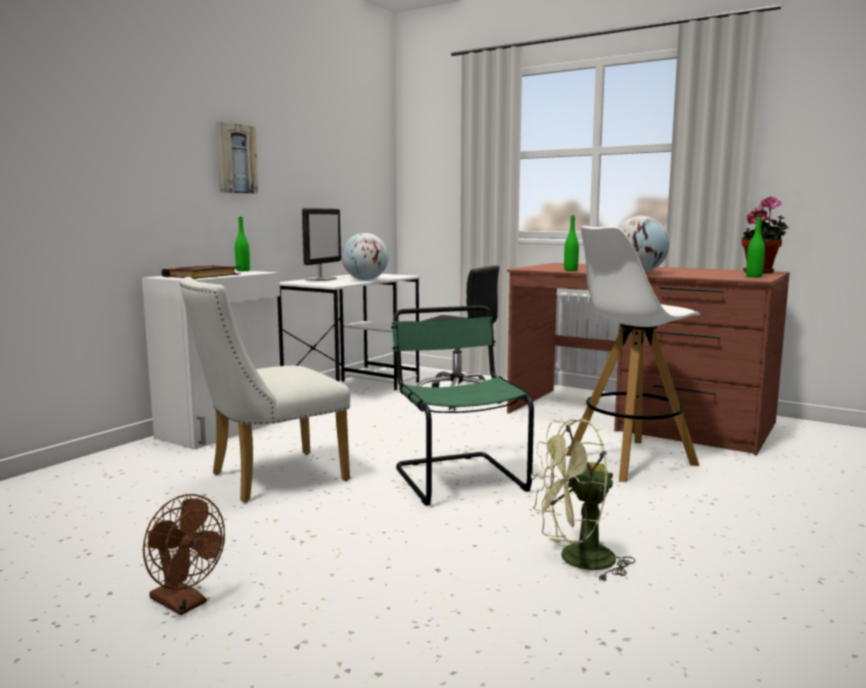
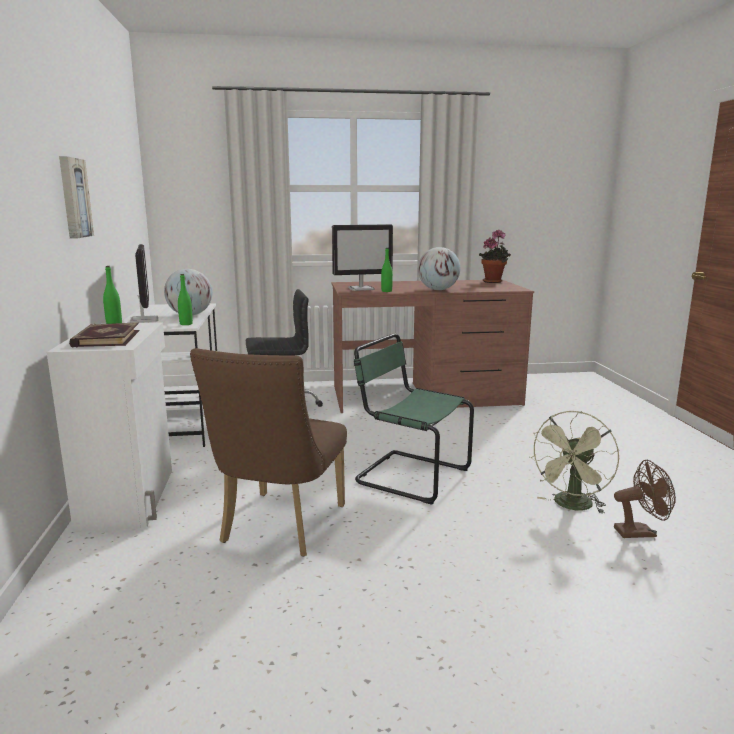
camera: 40 degrees left, 5 degrees up
brown fan [143,494,225,615] -> brown fan moved to [614,460,676,538]
white chair [180,277,350,502] -> brown chair [190,348,347,556]
white stool [566,226,700,482] -> none
green bottle [746,216,765,277] -> green bottle moved to [178,274,193,325]
none -> monitor [332,224,393,291]

